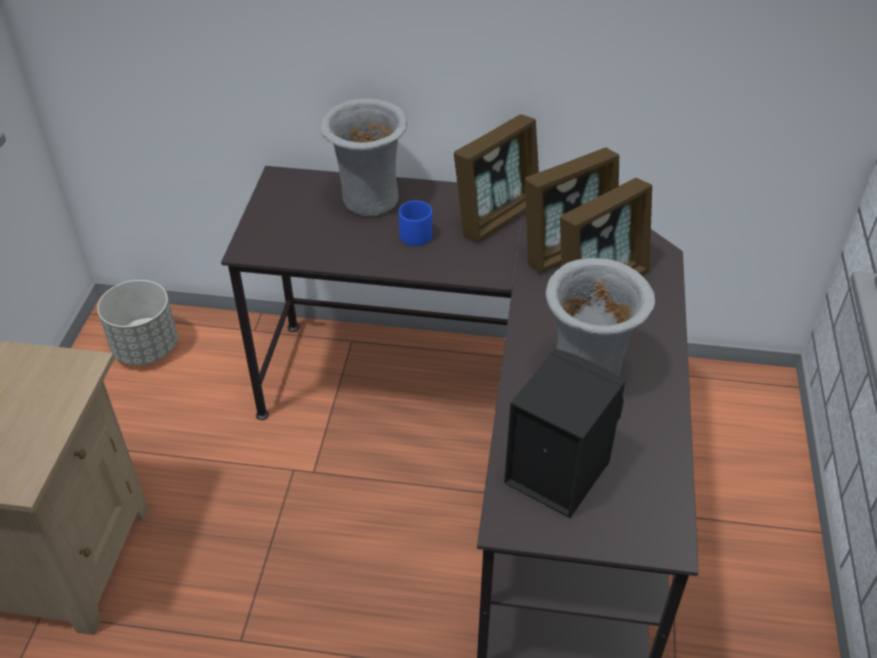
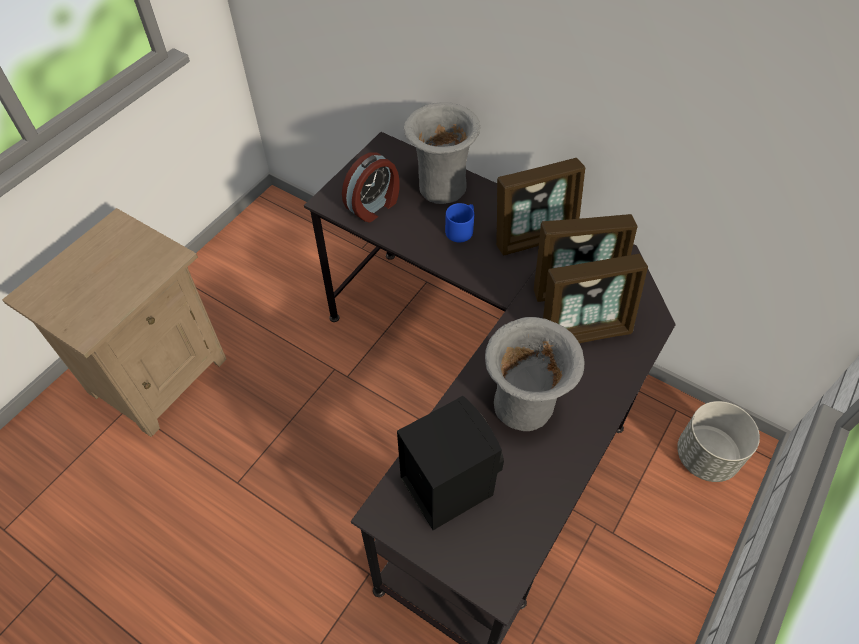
camera: 25 degrees right, 10 degrees up
grey planter [97,280,178,365] -> grey planter moved to [677,401,760,482]
none -> alarm clock [342,152,400,223]

